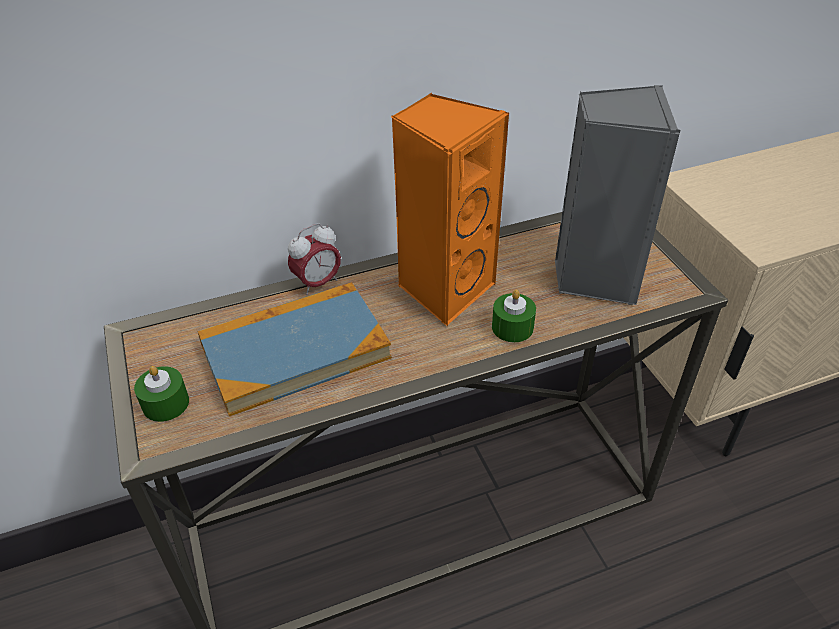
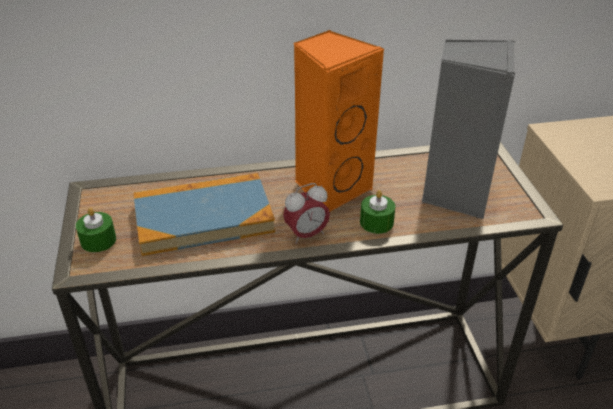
camera: 10 degrees right, 5 degrees down
alarm clock [288,223,341,295] -> alarm clock moved to [283,183,330,244]

